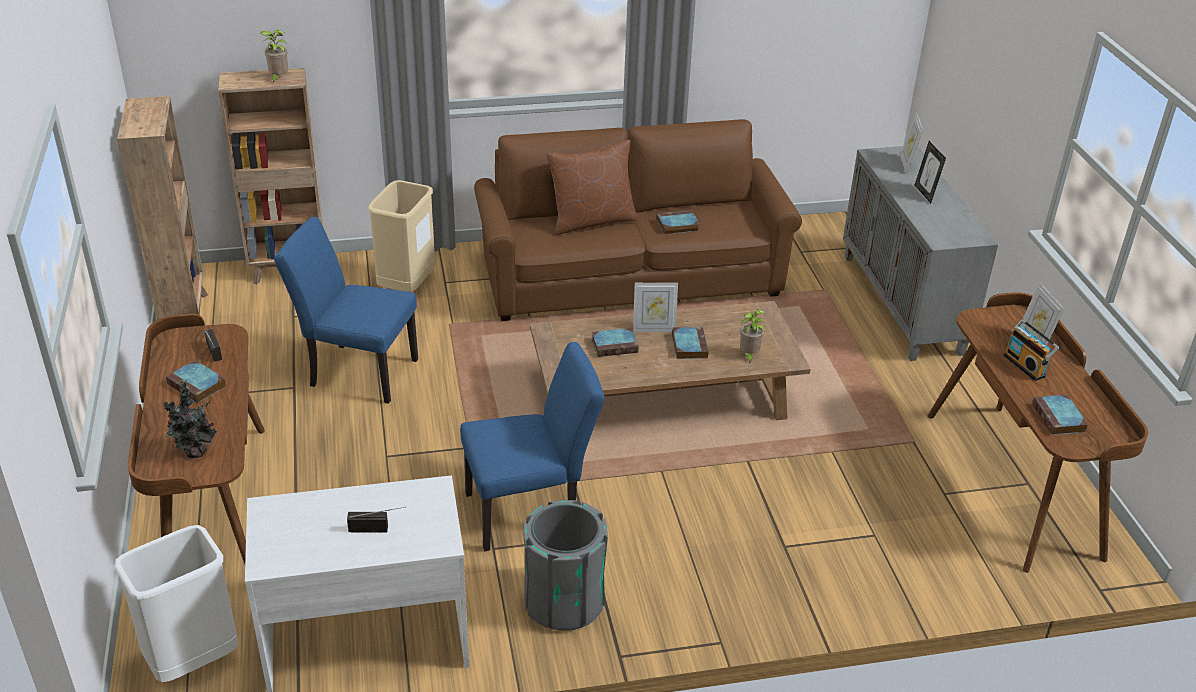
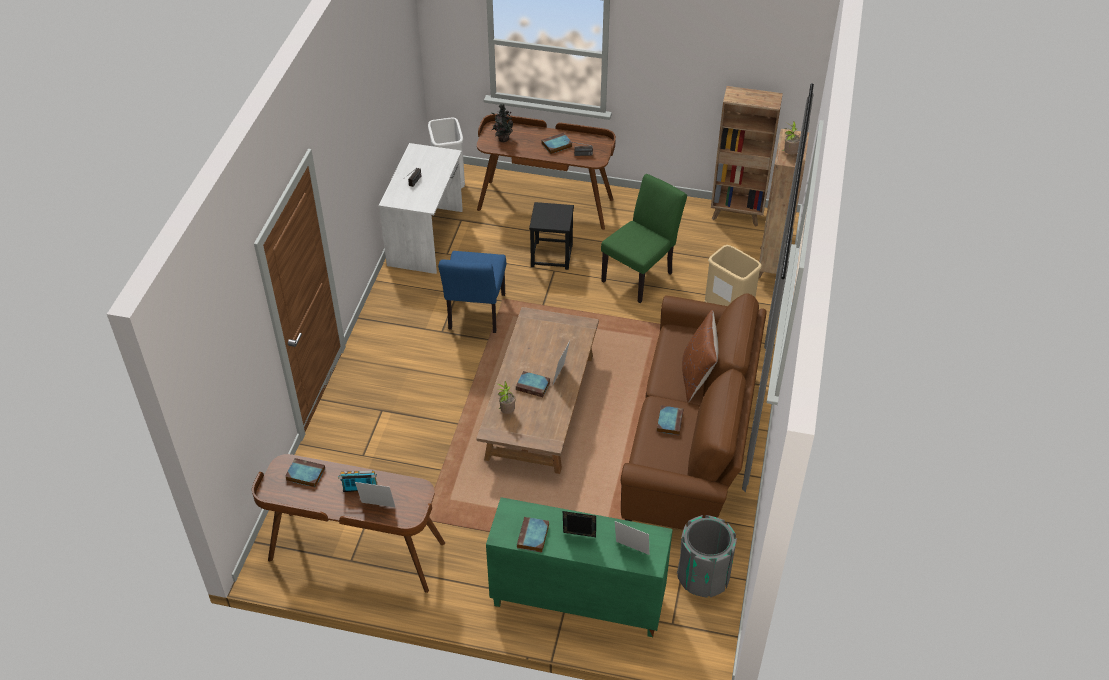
camera: 115 degrees right, 10 degrees up
blue chair [274,217,418,404] -> green chair [601,174,687,303]
grey trash can [523,500,608,631] -> grey trash can moved to [677,515,737,598]
book [592,328,639,357] -> book moved to [517,517,549,553]
grey cabinet [843,146,998,361] -> green cabinet [486,497,673,637]
none -> black stool [529,202,574,270]

